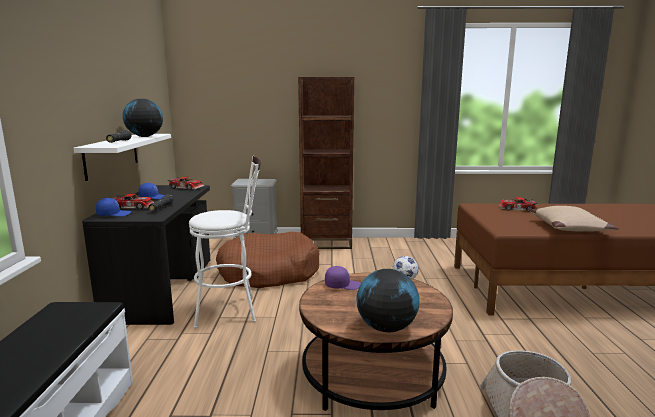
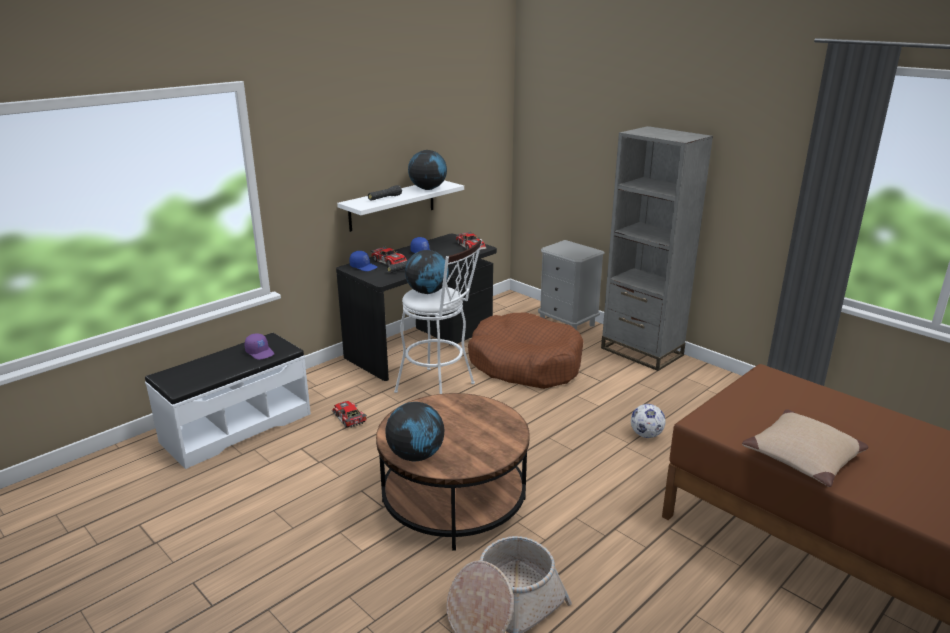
camera: 45 degrees right, 10 degrees up
brown bookcase [298,77,354,249] -> grey bookcase [601,126,713,371]
purple cap [325,266,361,290] -> purple cap moved to [245,333,274,360]
toy car [499,197,537,212] -> toy car moved to [332,401,367,428]
none -> globe [405,250,449,294]

